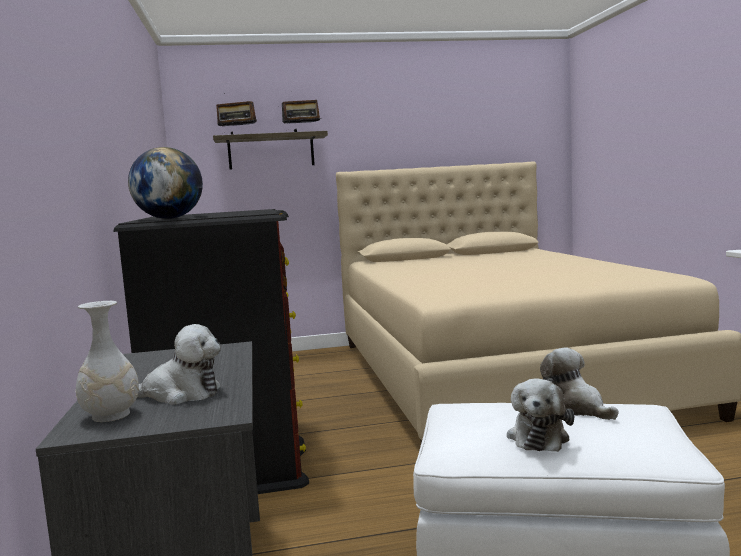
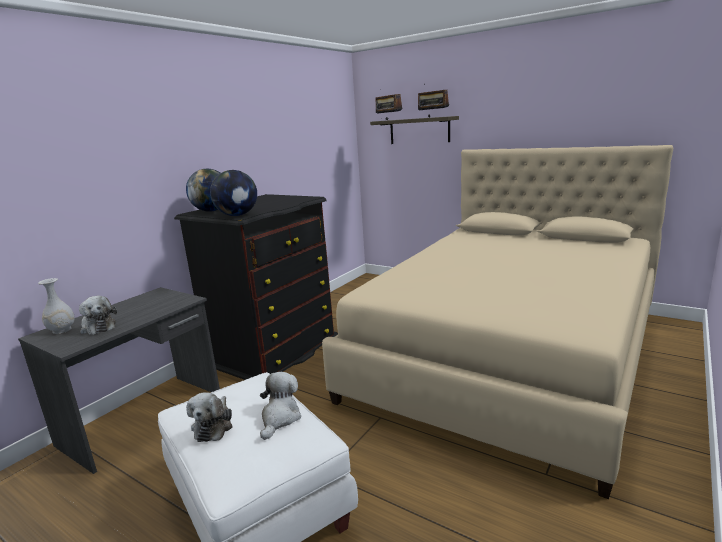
camera: 45 degrees right, 10 degrees up
plush toy [507,378,574,452] -> plush toy turned 60 degrees counterclockwise [186,392,233,442]
none -> globe [210,170,257,216]

